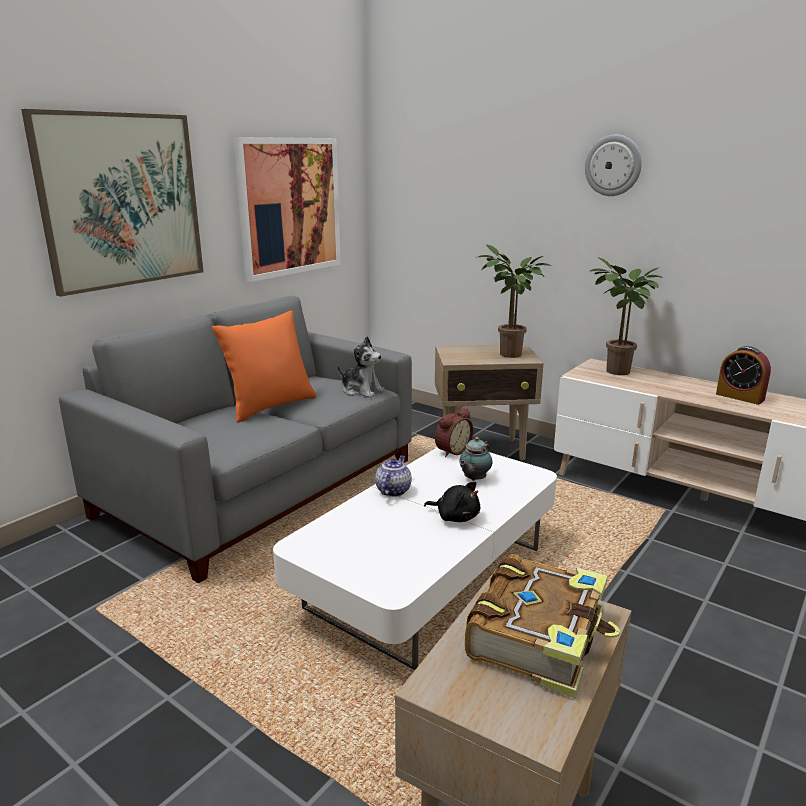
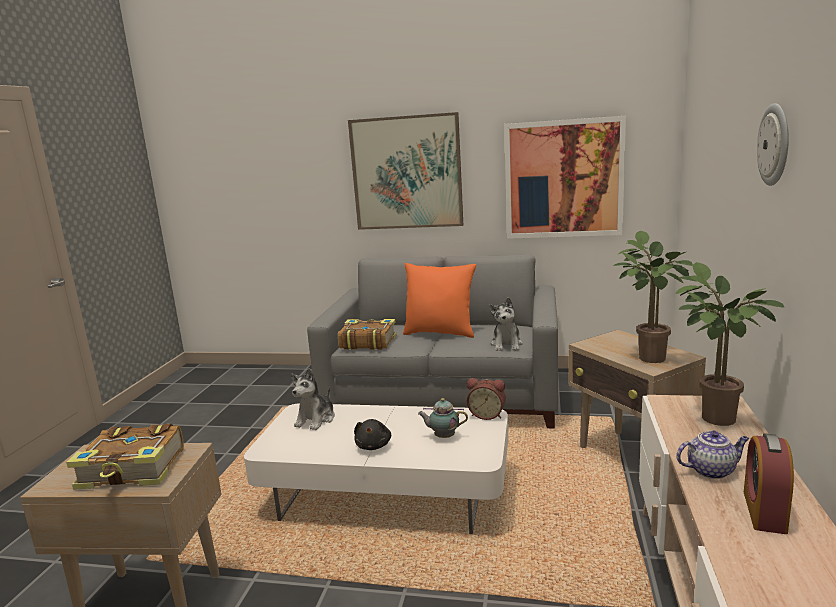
camera: 65 degrees right, 5 degrees down
teapot [375,455,412,497] -> teapot moved to [676,431,749,479]
none -> plush toy [291,369,335,430]
none -> book [338,319,397,350]

